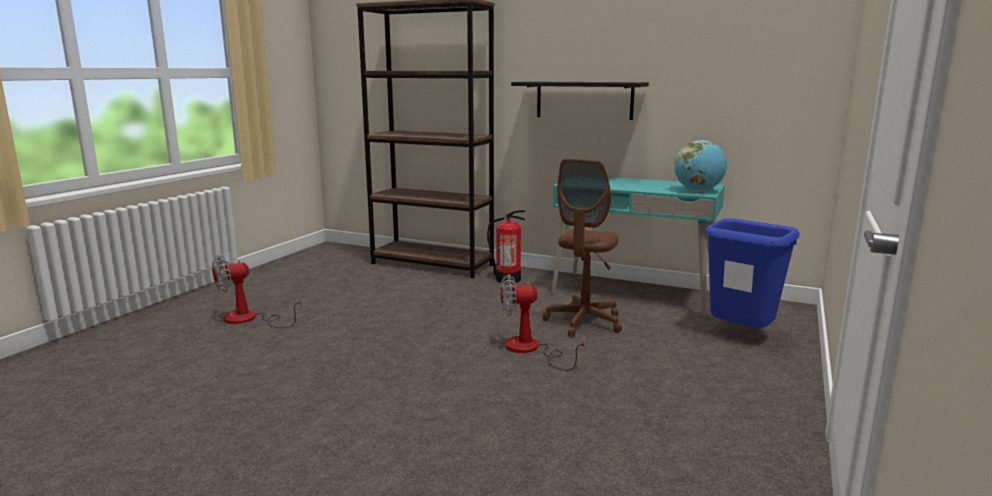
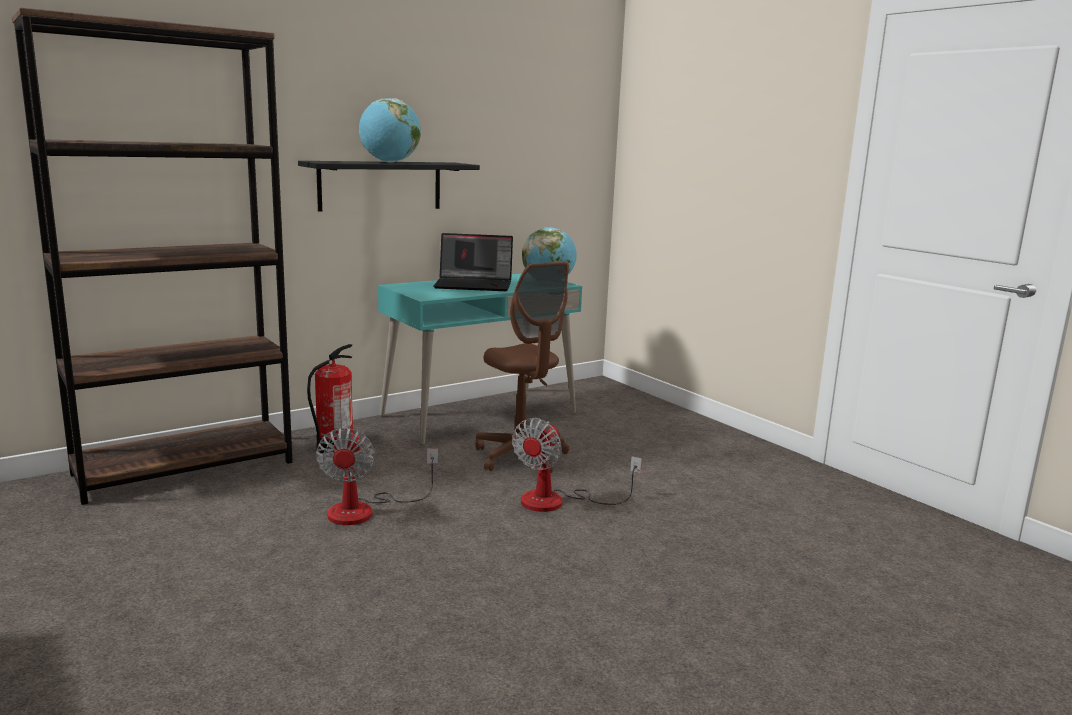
camera: 60 degrees left, 0 degrees up
fan [212,255,302,328] -> fan moved to [316,428,438,525]
blue trash can [705,218,800,328] -> none
none -> globe [359,98,421,163]
none -> laptop [434,233,513,291]

